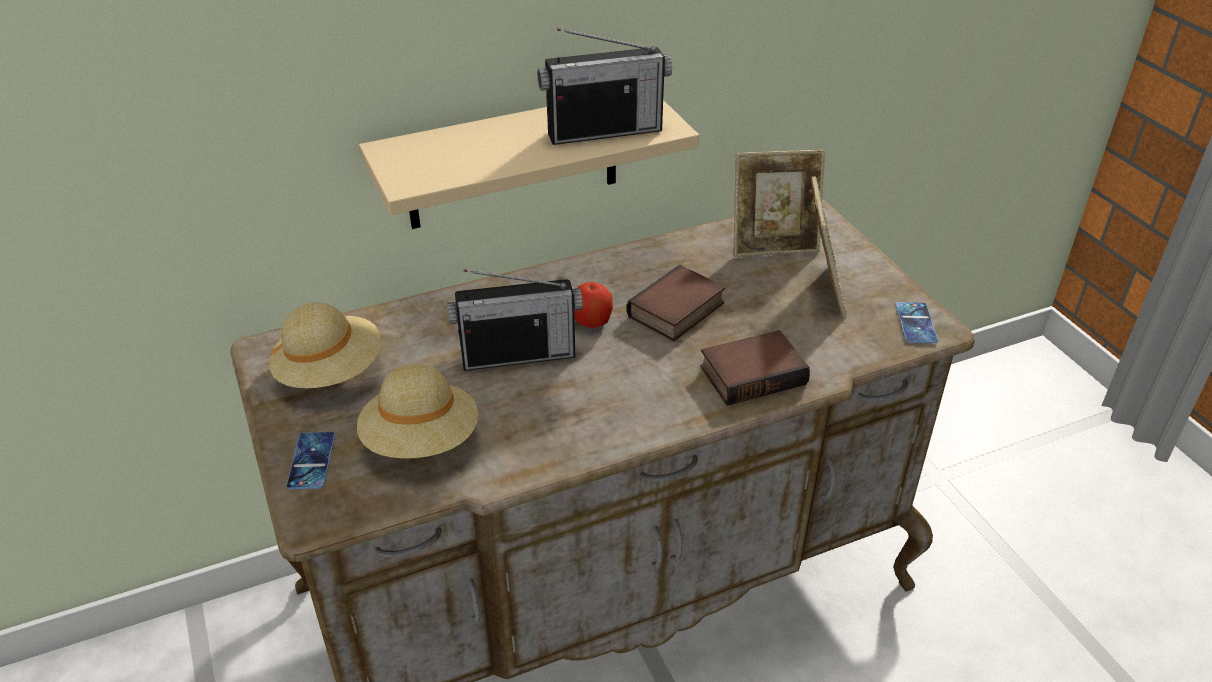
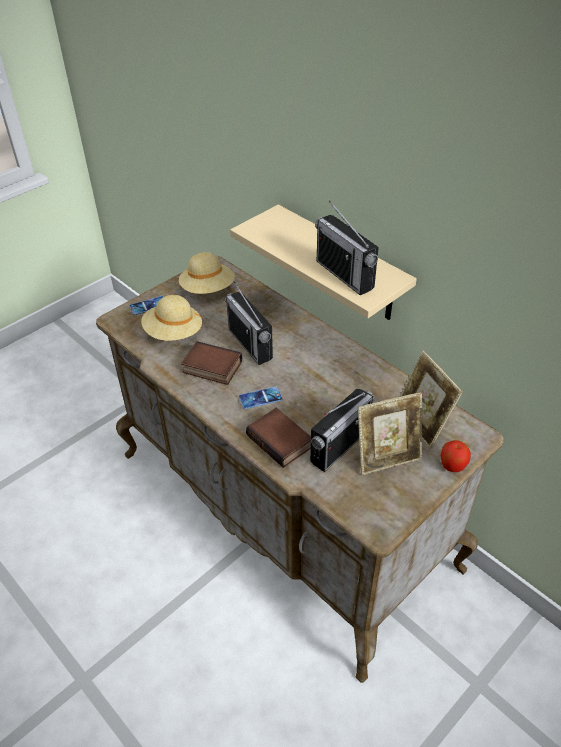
camera: 70 degrees right, 5 degrees up
apple [574,282,613,328] -> apple moved to [441,440,471,472]
book [626,265,725,341] -> book moved to [181,341,242,385]
phone [895,302,938,343] -> phone moved to [239,387,283,409]
none -> radio [310,389,375,472]

